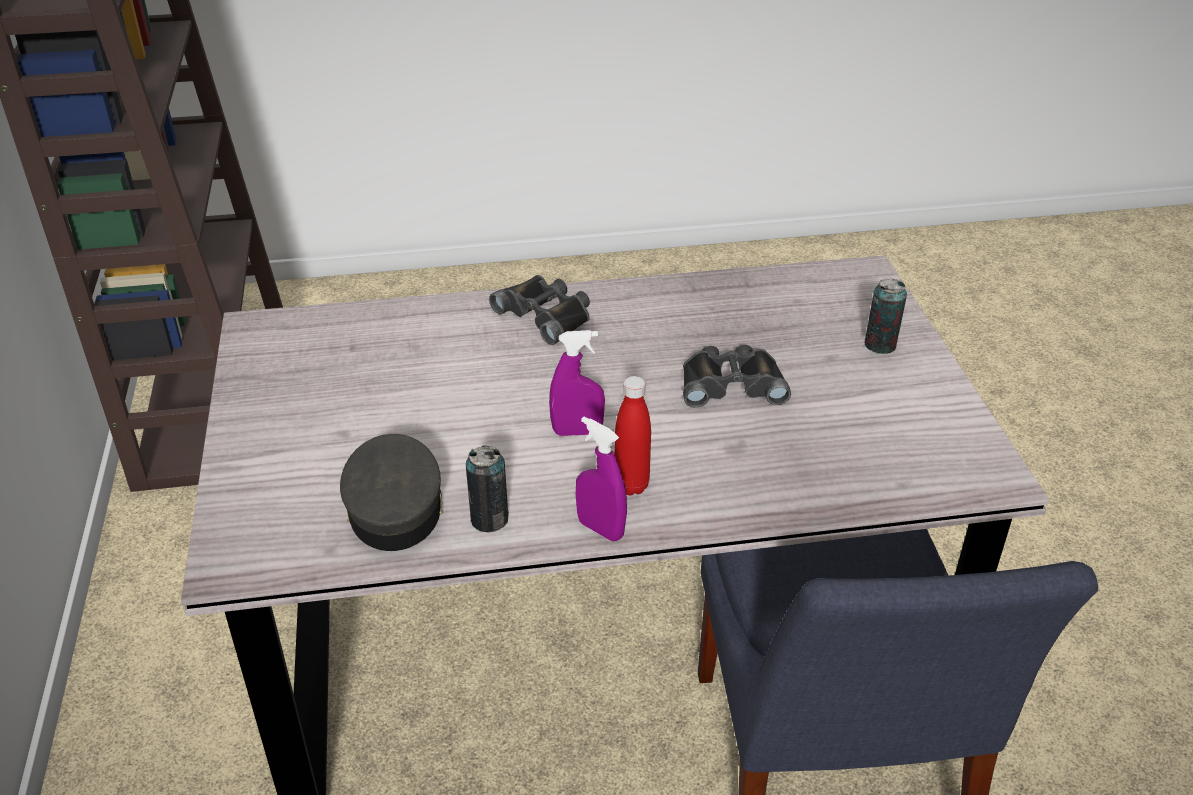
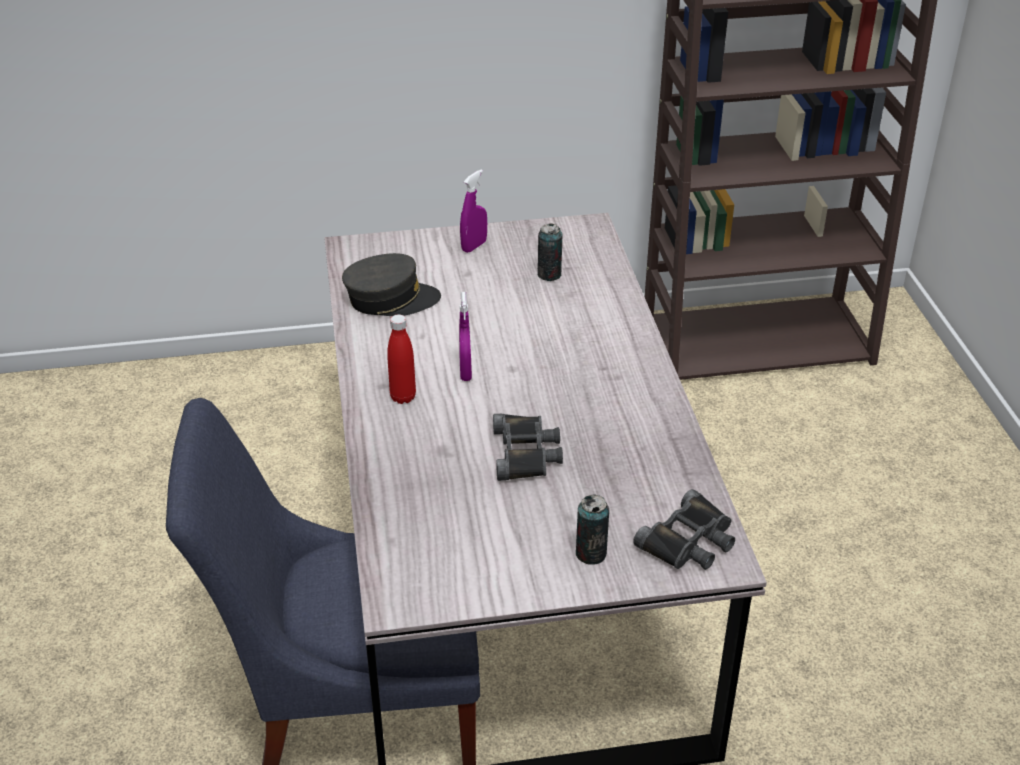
camera: 90 degrees right, 0 degrees up
can [466,445,508,532] -> can moved to [538,223,562,281]
black binoculars [489,275,590,345] -> black binoculars moved to [633,489,735,570]
purple spray bottle [576,417,627,541] -> purple spray bottle moved to [460,169,487,253]

